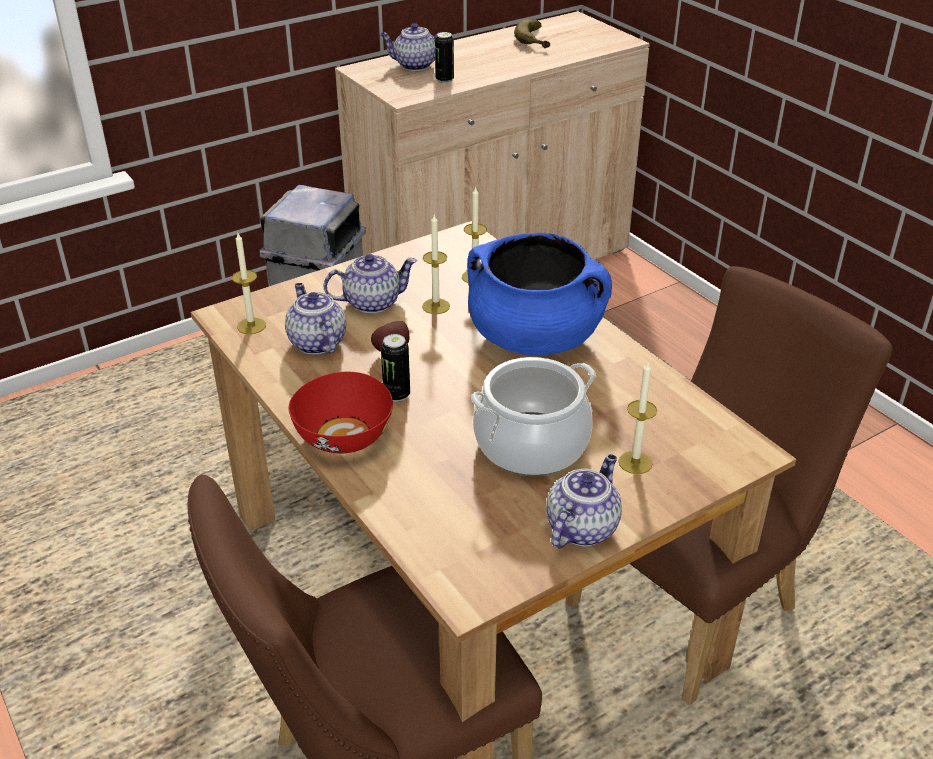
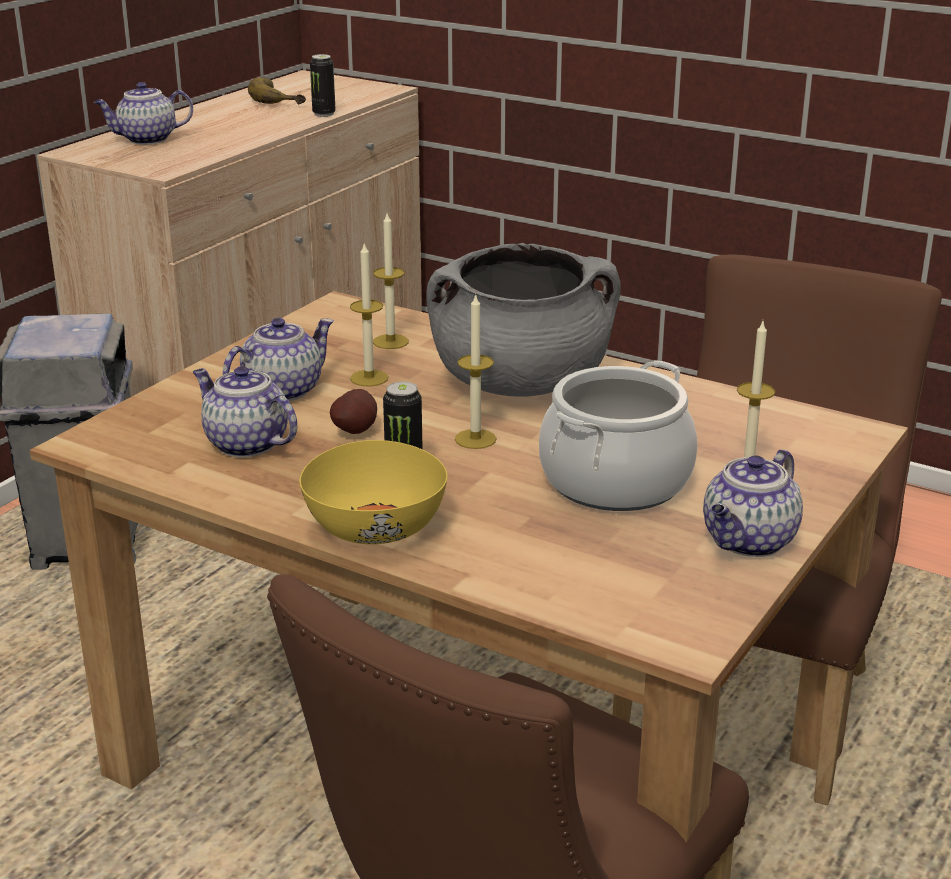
camera: 25 degrees left, 10 degrees down
candle [232,233,266,335] -> candle moved to [455,293,496,449]
red bowl [289,372,393,453] -> yellow bowl [299,440,448,544]
can [435,32,454,83] -> can moved to [310,54,336,117]
blue cooking pot [467,233,612,356] -> grey cooking pot [426,243,621,397]
teapot [546,454,622,549] -> teapot turned 150 degrees counterclockwise [703,449,803,557]

